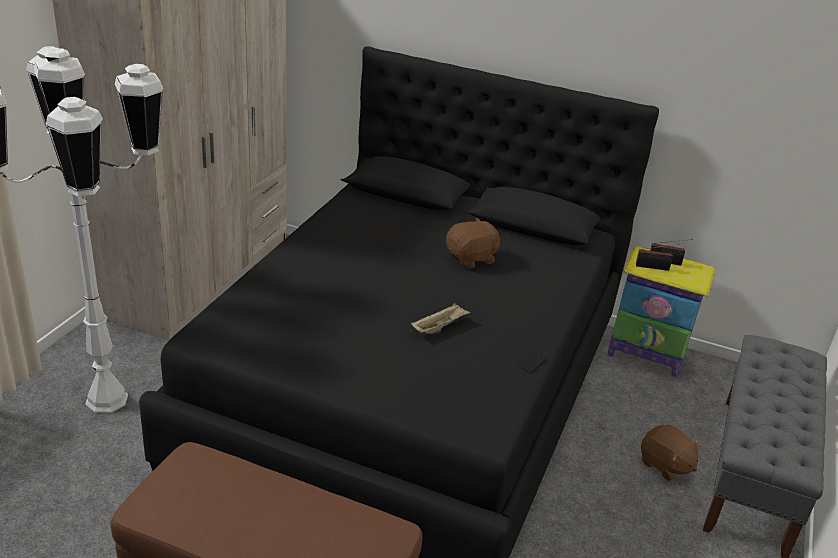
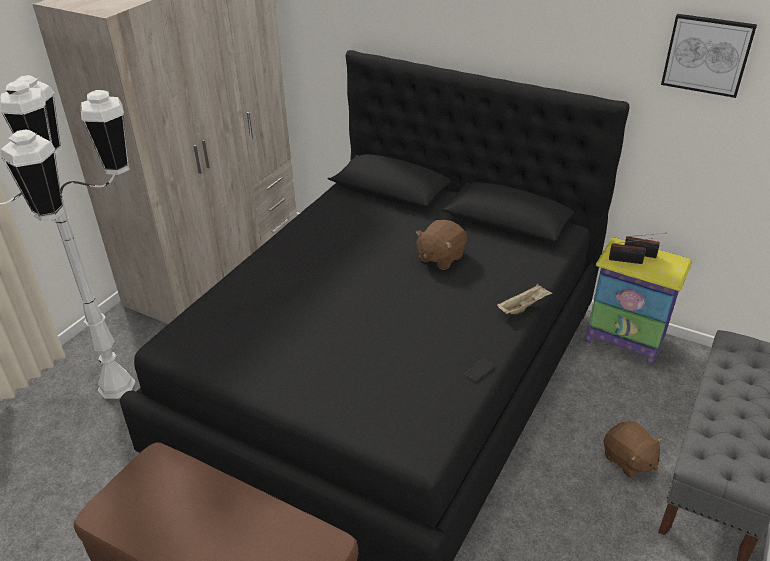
camera: 10 degrees right, 5 degrees up
beige tray [411,303,470,334] -> beige tray moved to [497,284,552,314]
brown plush toy [446,217,500,269] -> brown plush toy turned 150 degrees clockwise [416,220,467,270]
none -> picture [661,14,757,98]

